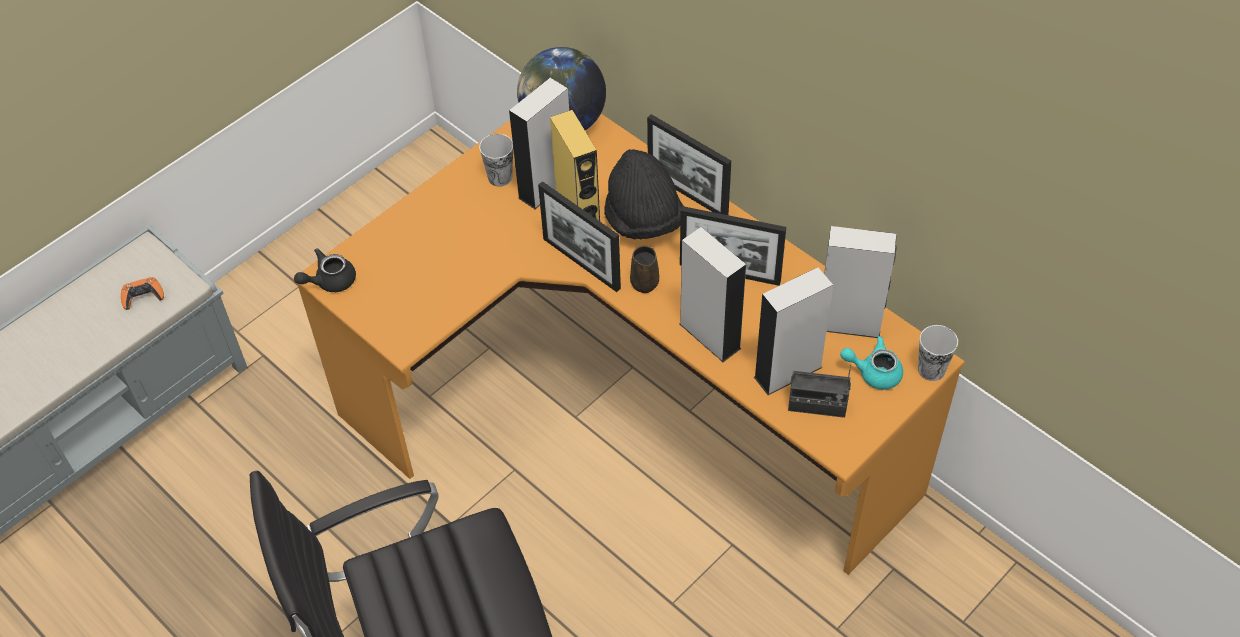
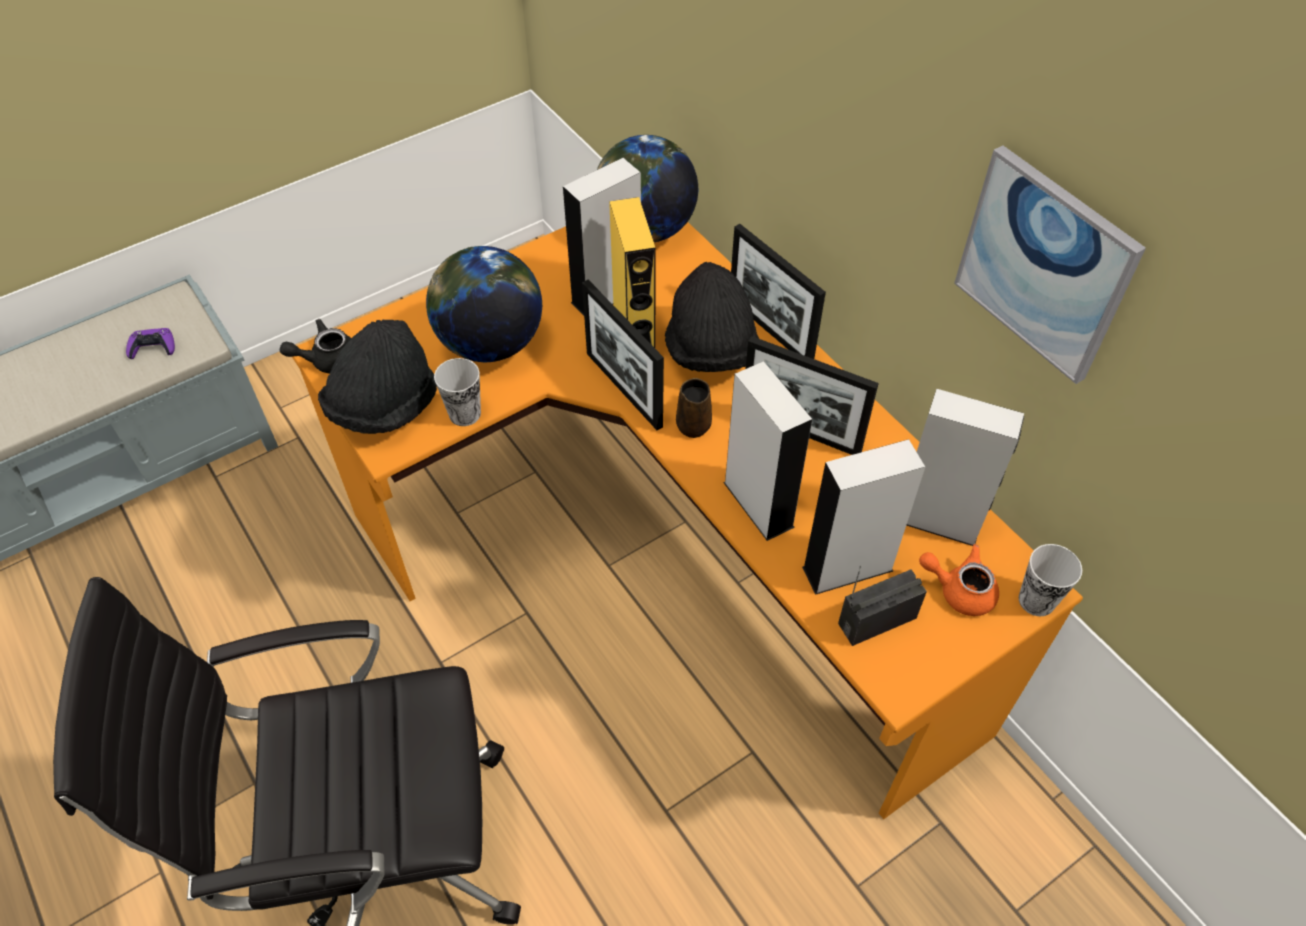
camera: 10 degrees right, 0 degrees up
orange game controller [121,277,164,310] -> purple game controller [126,328,175,359]
cup [479,134,513,187] -> cup moved to [434,358,481,426]
radio [788,365,851,418] -> radio turned 135 degrees clockwise [838,566,927,646]
turquoise teapot [840,336,903,390] -> orange teapot [919,544,999,616]
none -> black hat [318,320,437,434]
none -> globe [426,246,542,362]
none -> picture [954,145,1146,384]

